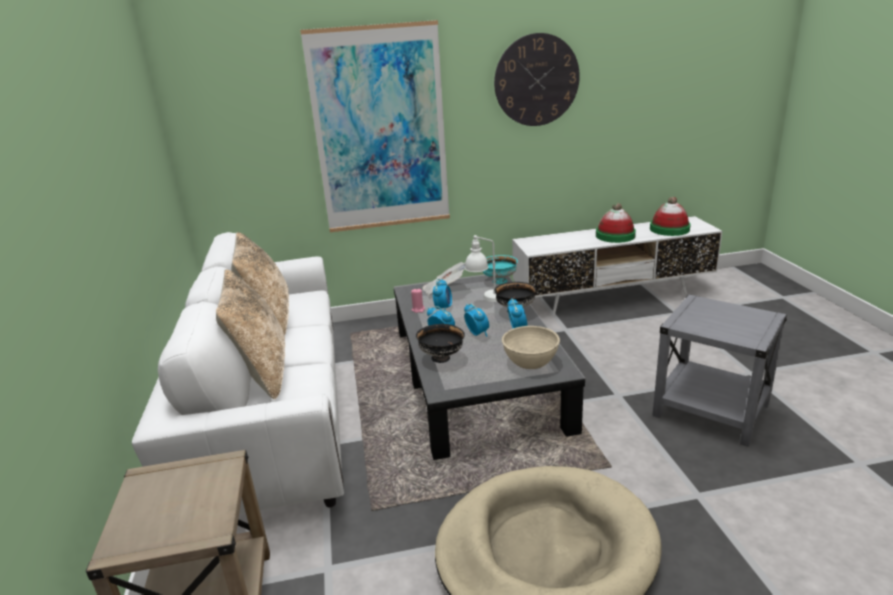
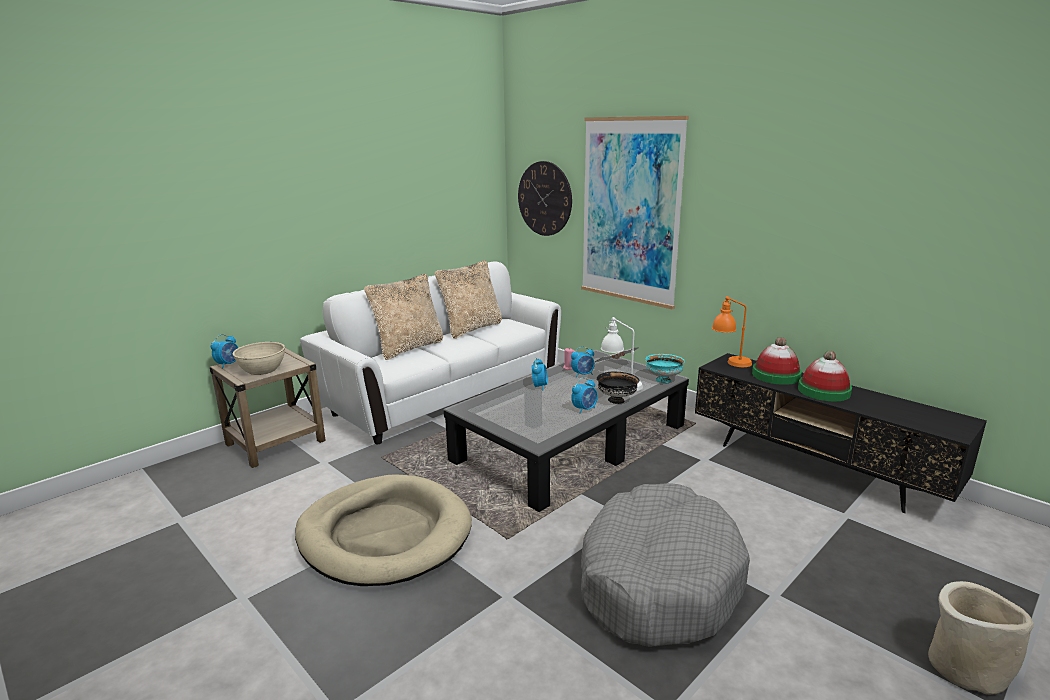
camera: 55 degrees right, 5 degrees down
black bowl [416,324,465,363] -> none
alarm clock [464,304,489,337] -> alarm clock moved to [210,334,238,369]
wall clock [494,33,580,126] -> wall clock moved to [518,161,572,236]
beige bowl [502,326,560,369] -> beige bowl moved to [233,342,285,375]
white tv stand [512,216,722,315] -> black tv stand [695,353,987,513]
hat [650,196,691,236] -> hat moved to [752,337,802,385]
grey side table [652,294,787,447] -> grey dog bed [581,483,750,647]
none -> orange table lamp [712,296,752,367]
none -> beige planter [928,581,1034,695]

